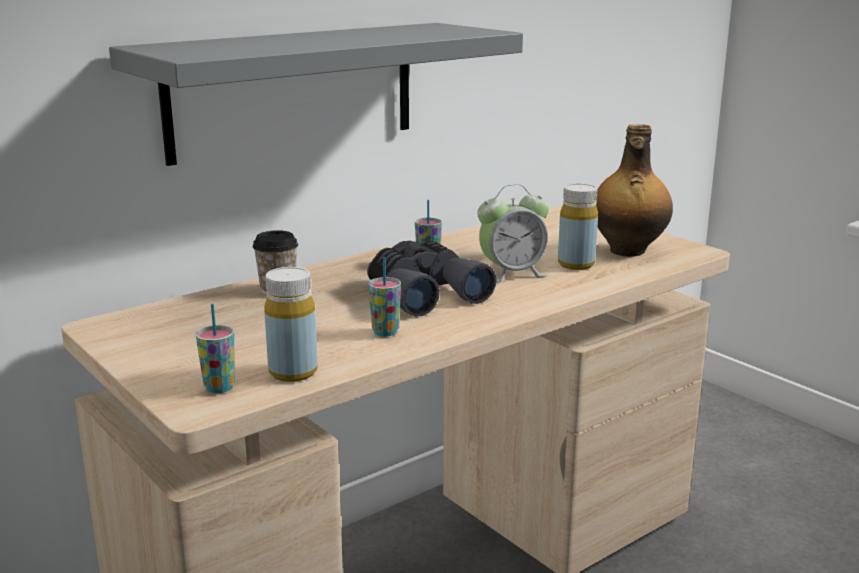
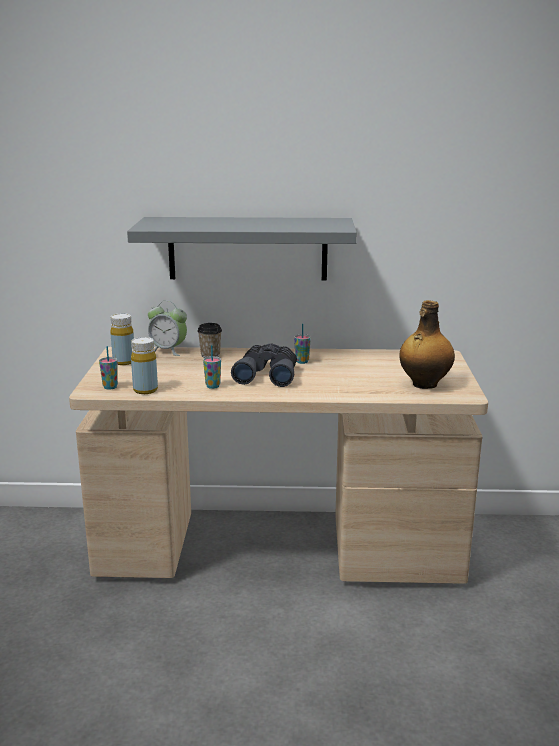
camera: 40 degrees right, 0 degrees up
alarm clock [477,184,549,283] -> alarm clock moved to [148,301,187,356]
yellow bottle [558,183,598,270] -> yellow bottle moved to [110,313,134,365]

